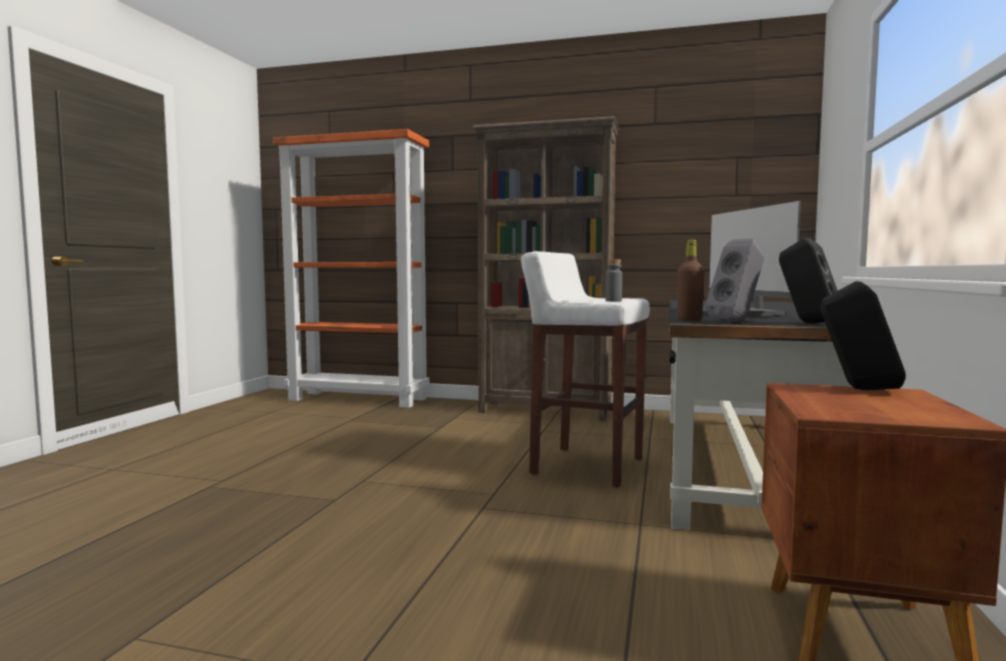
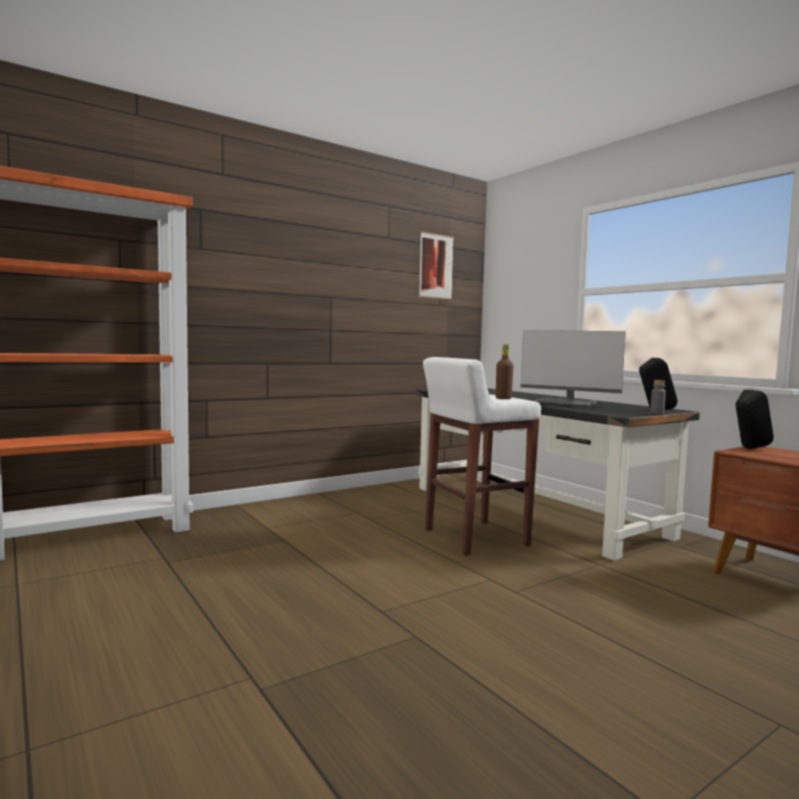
camera: 50 degrees left, 0 degrees up
brown bookcase [472,116,620,421] -> none
grey bottle [606,259,622,302] -> grey bottle moved to [650,380,666,414]
brown bottle [677,240,704,320] -> brown bottle moved to [496,345,513,399]
grey speaker [705,238,764,322] -> none
none -> picture [419,231,454,300]

